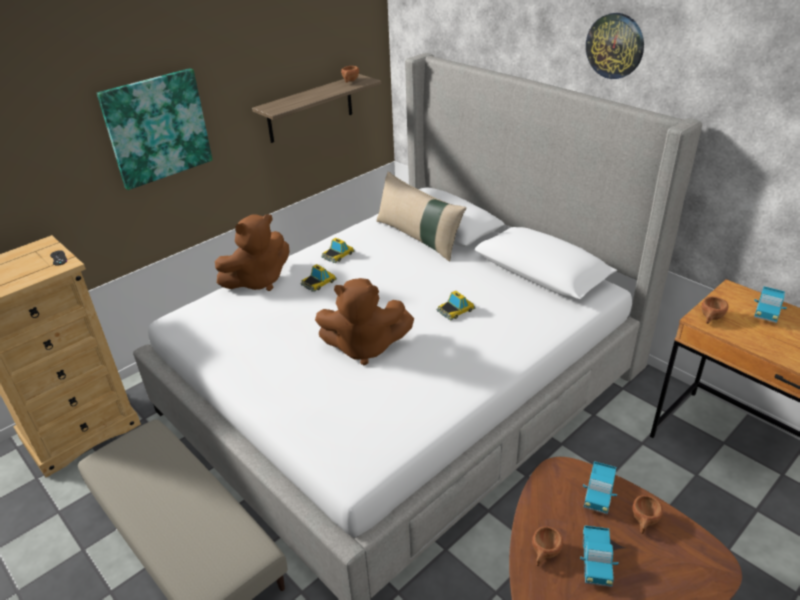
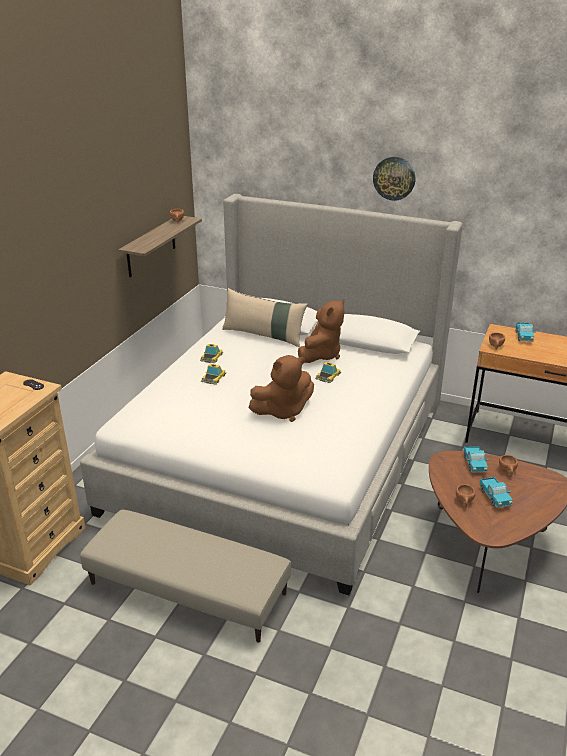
camera: 25 degrees left, 5 degrees down
picture [97,68,213,190] -> none
brown plush toy [215,214,290,291] -> brown plush toy moved to [298,299,344,363]

